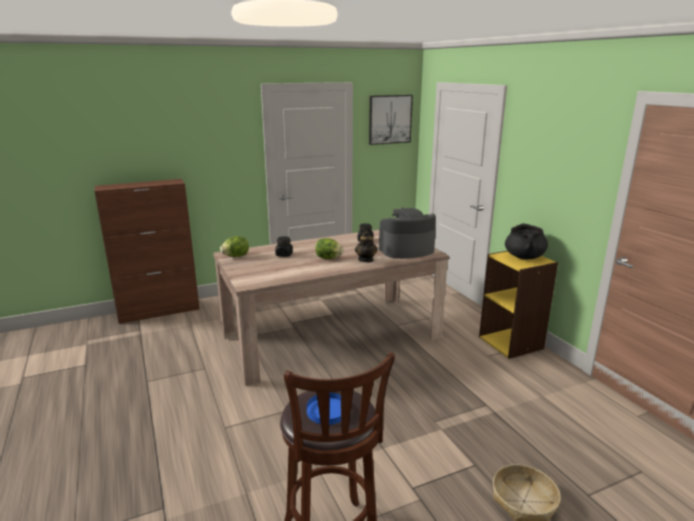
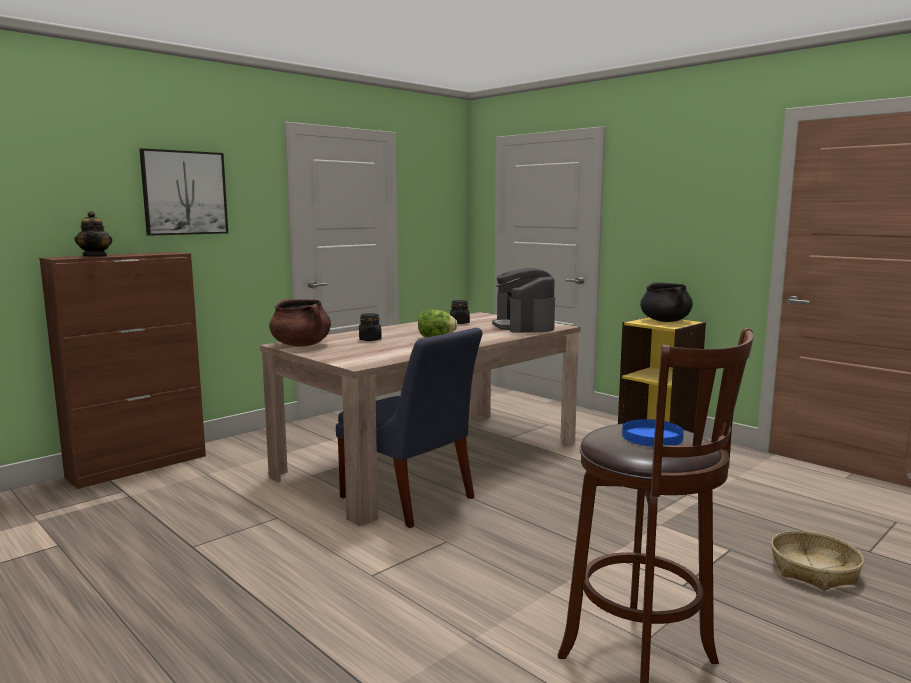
camera: 20 degrees left, 10 degrees down
lettuce [220,236,249,257] -> brown cooking pot [269,299,331,347]
teapot [355,231,378,262] -> teapot moved to [74,211,112,257]
picture [369,95,413,145] -> picture moved to [139,148,228,236]
coffee machine [379,208,436,259] -> coffee machine turned 60 degrees counterclockwise [492,268,555,333]
none -> blue chair [336,328,483,528]

